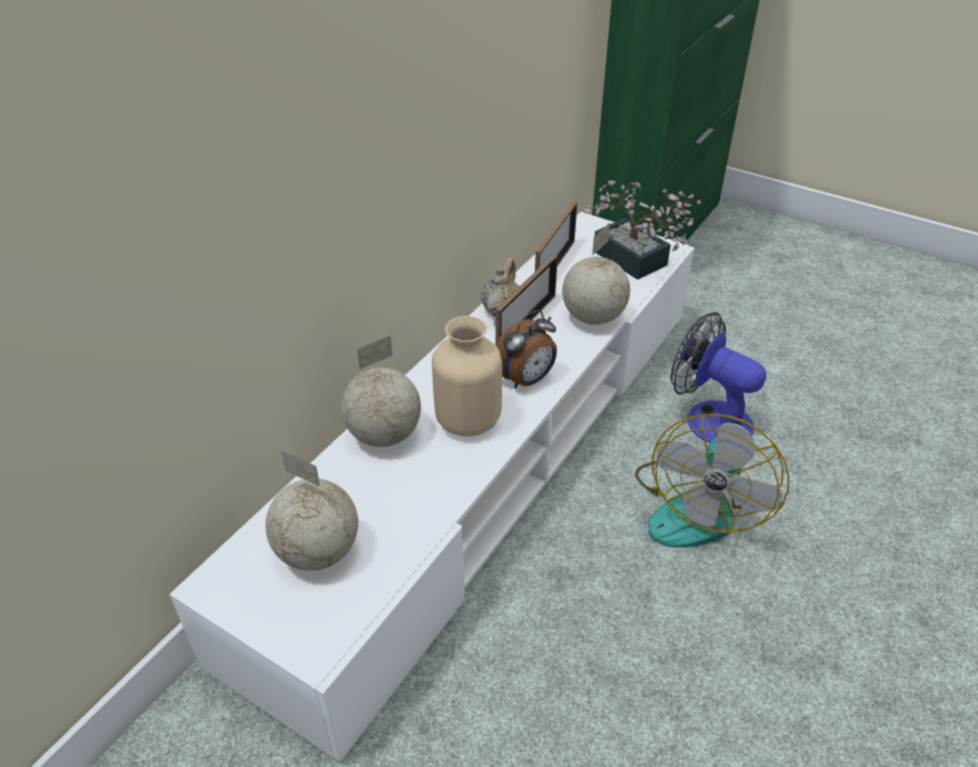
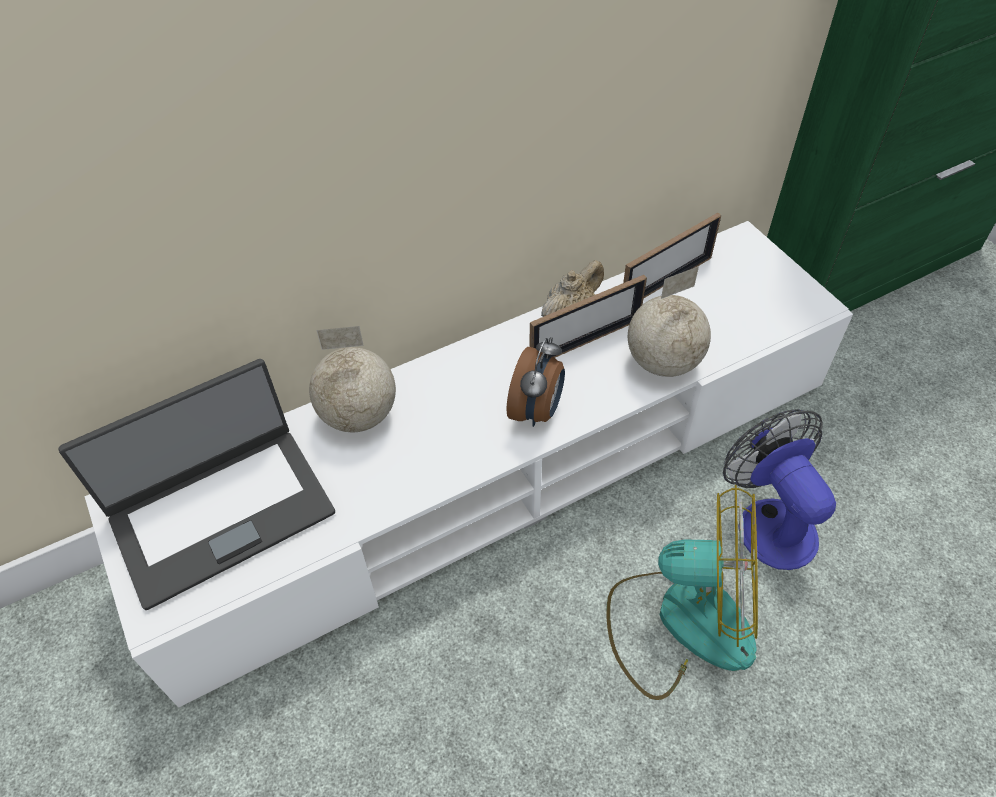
camera: 30 degrees right, 10 degrees up
globe [266,450,358,571] -> laptop [58,359,335,610]
beige vase [432,316,502,437] -> none
alarm clock [495,310,557,389] -> alarm clock turned 60 degrees counterclockwise [506,337,565,427]
potted plant [583,180,701,280] -> none
fan [635,414,789,548] -> fan turned 135 degrees counterclockwise [606,484,758,700]

